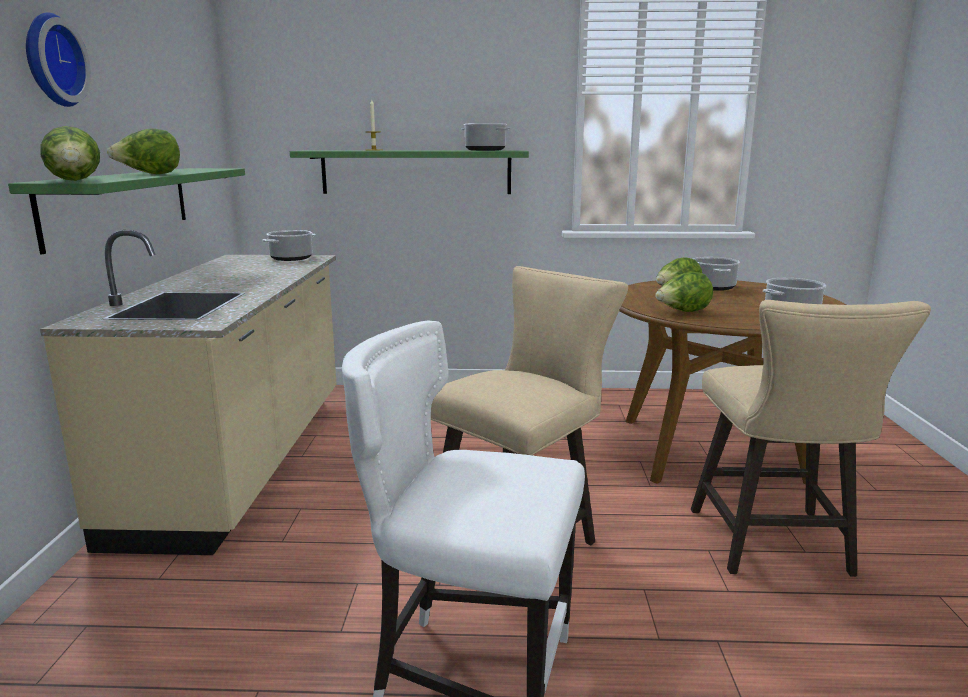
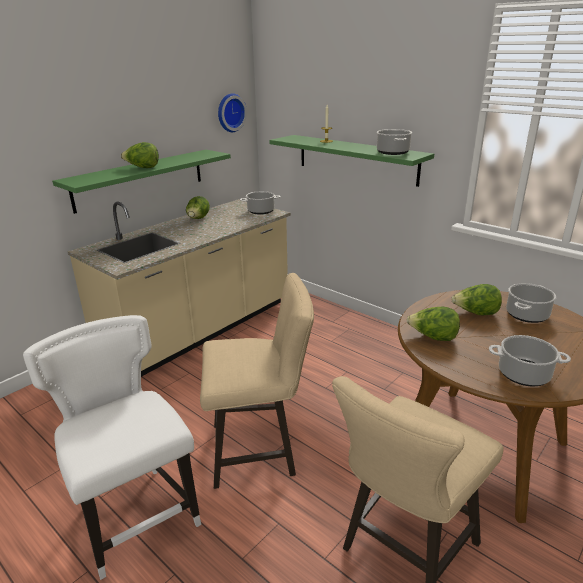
camera: 40 degrees right, 10 degrees up
wall clock [26,12,91,107] -> wall clock moved to [218,93,247,132]
lettuce [41,126,100,181] -> lettuce moved to [186,196,210,219]

